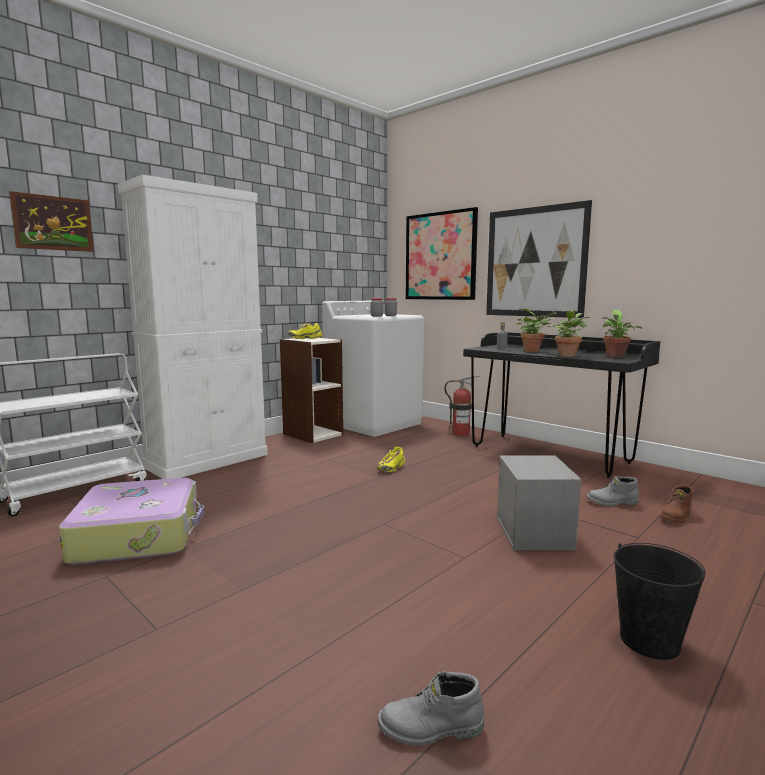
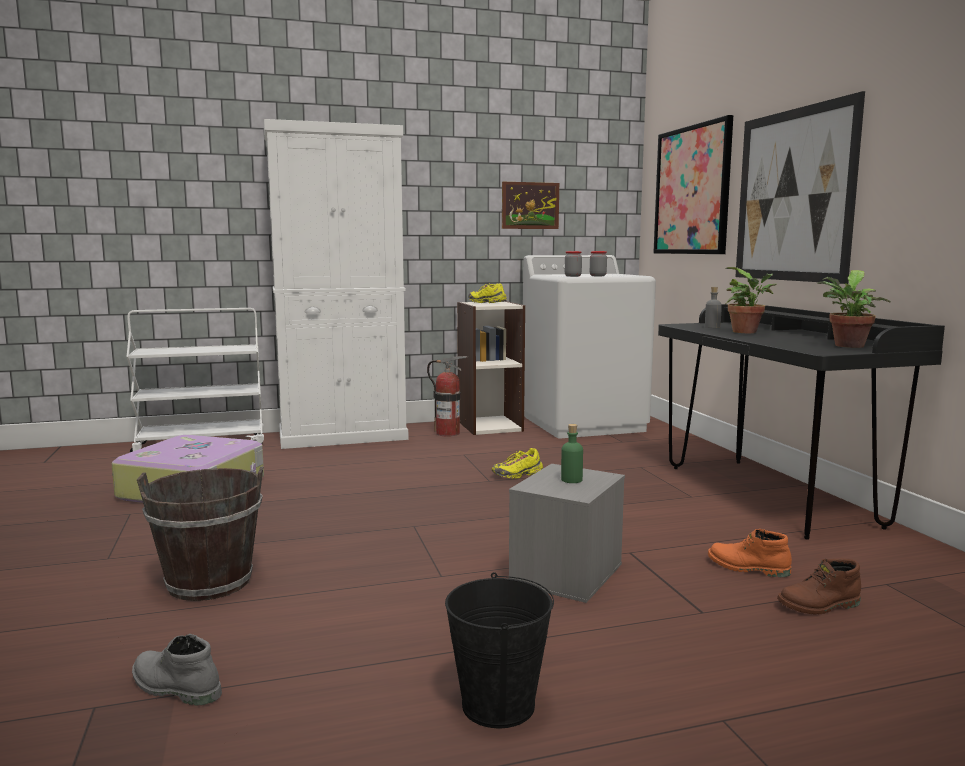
camera: 30 degrees right, 0 degrees up
picture [9,191,94,252] -> picture moved to [502,182,559,229]
fire extinguisher [444,375,480,436] -> fire extinguisher moved to [427,356,469,437]
potted plant [548,310,590,357] -> none
grey boot [587,476,639,506] -> orange boot [708,529,792,577]
none -> brown bucket [137,467,263,601]
none -> green bottle [561,424,583,483]

